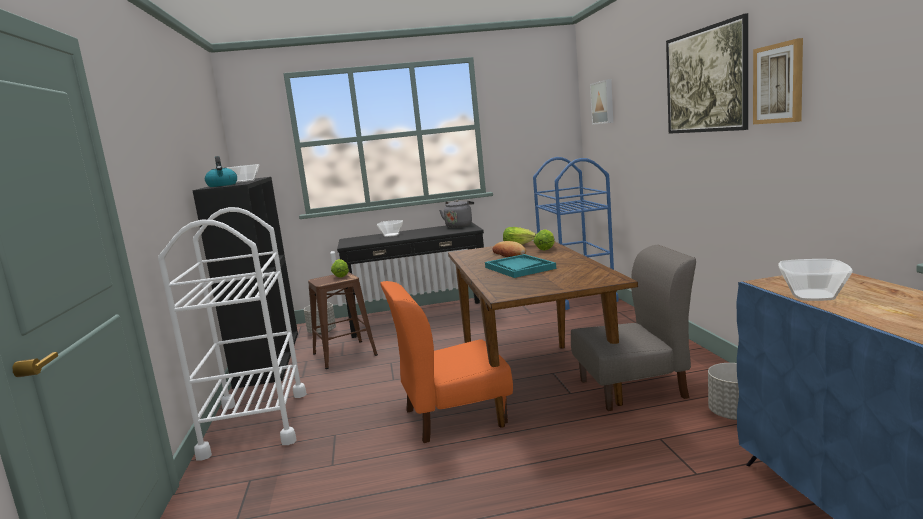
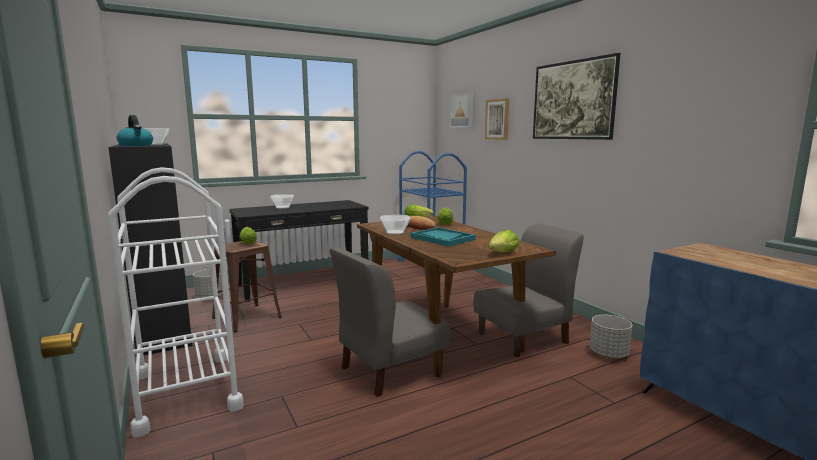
camera: 20 degrees left, 0 degrees up
orange chair [380,281,513,443] -> grey chair [330,247,450,397]
grey kettle [439,200,474,228] -> none
picture [753,38,803,124] -> picture moved to [485,98,509,140]
bowl [778,259,853,301] -> bowl moved to [380,215,410,235]
none -> lettuce [488,230,519,252]

